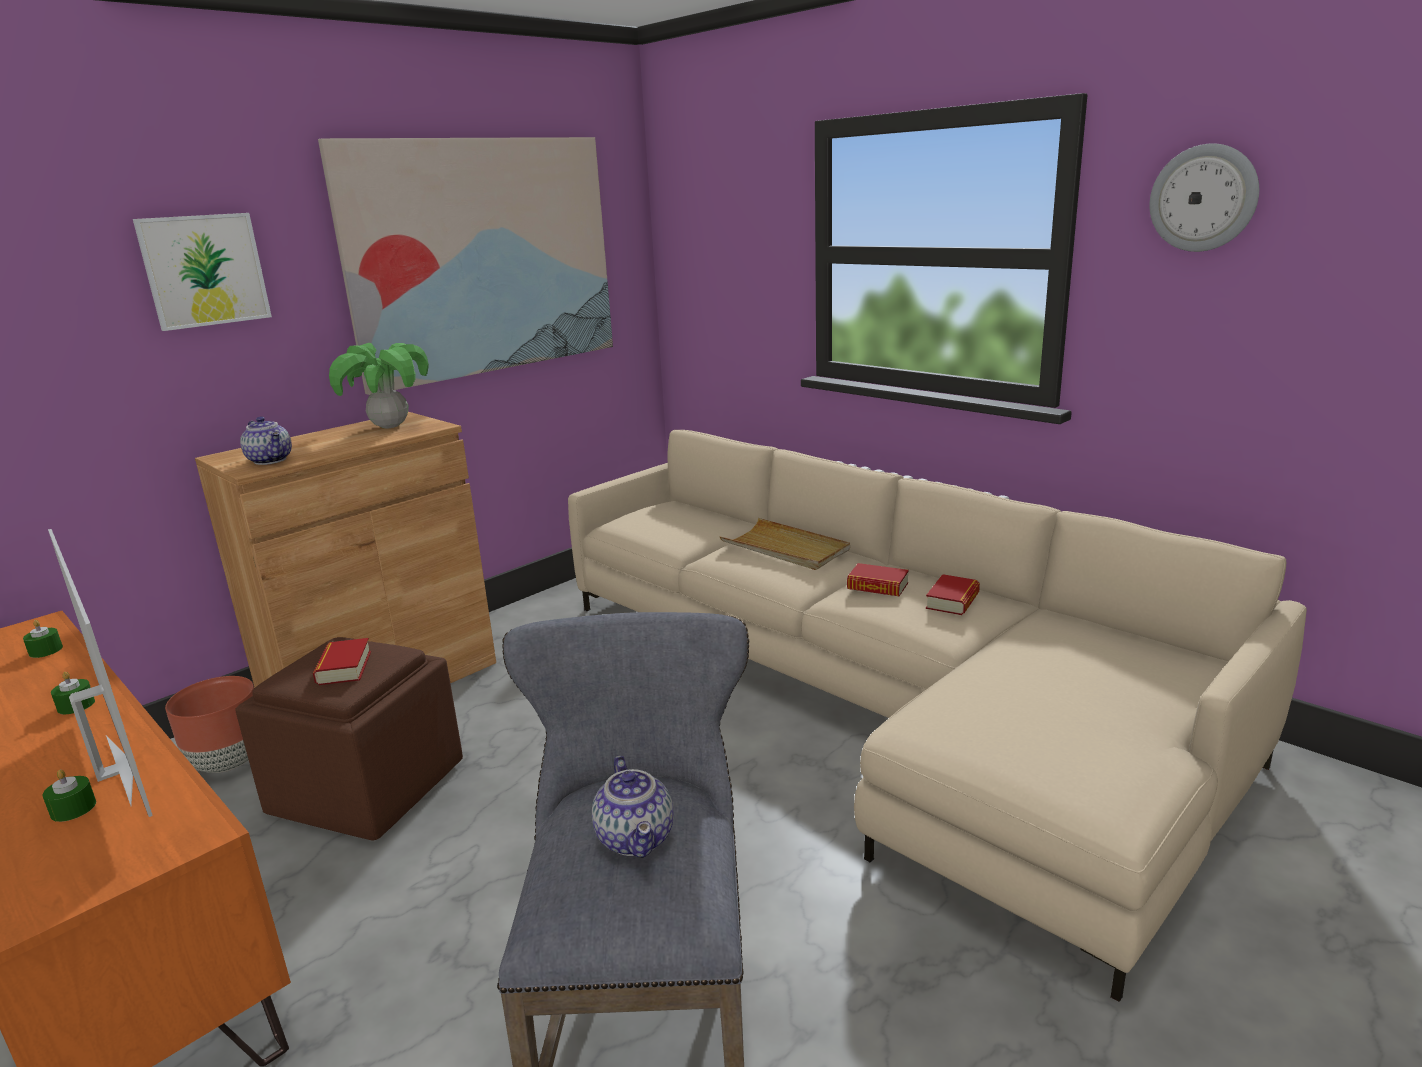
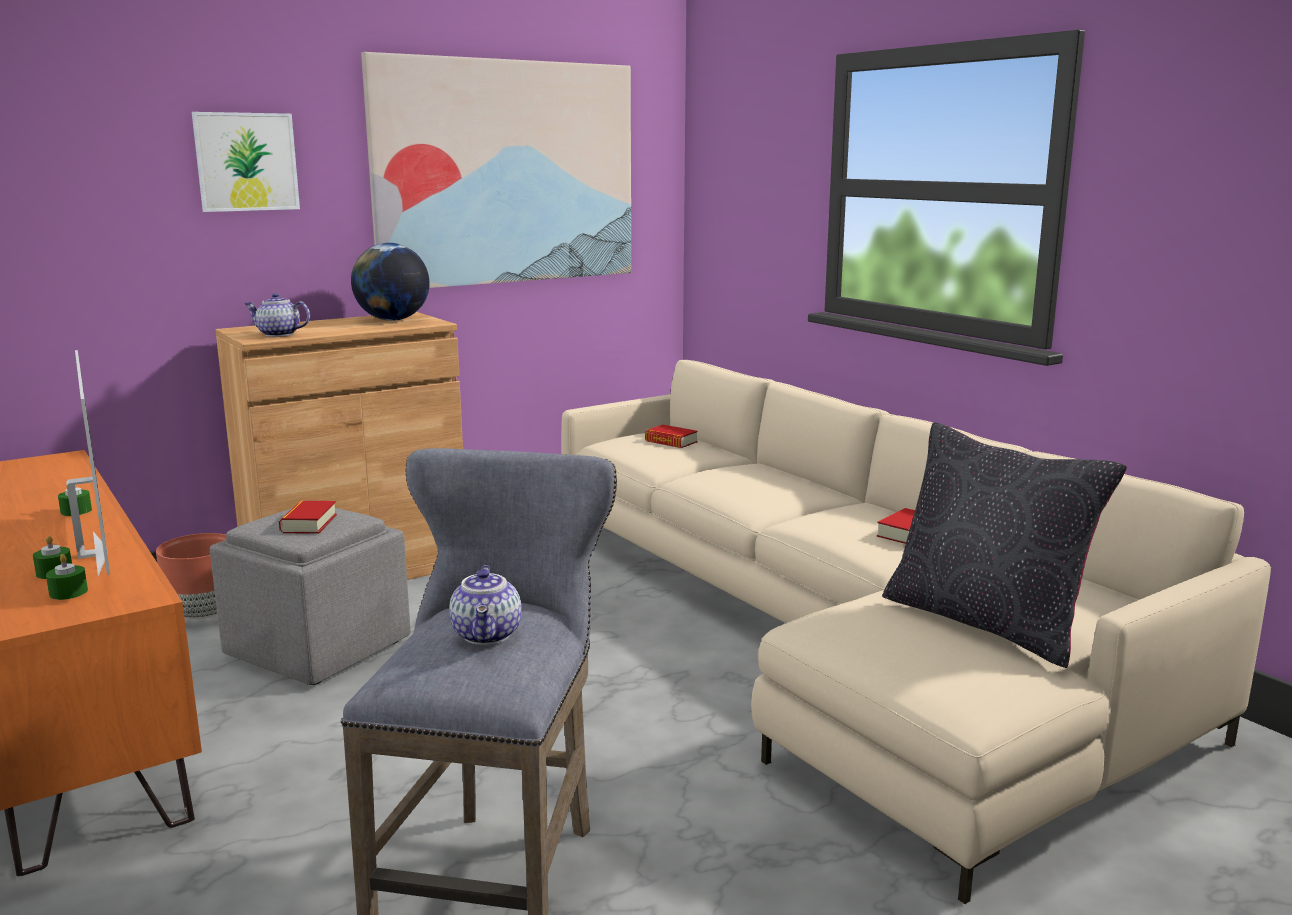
camera: 10 degrees right, 5 degrees down
green candle [23,620,63,658] -> green candle moved to [46,554,88,600]
brown ottoman [236,637,463,841] -> grey ottoman [210,508,411,685]
teapot [240,417,292,465] -> teapot turned 135 degrees clockwise [244,293,310,337]
potted plant [329,343,429,428] -> globe [351,243,429,321]
beige tray [720,518,850,570] -> none
book [847,563,909,596] -> book moved to [645,425,698,448]
wall clock [1149,144,1259,252] -> none
none -> black pillow [882,422,1127,668]

